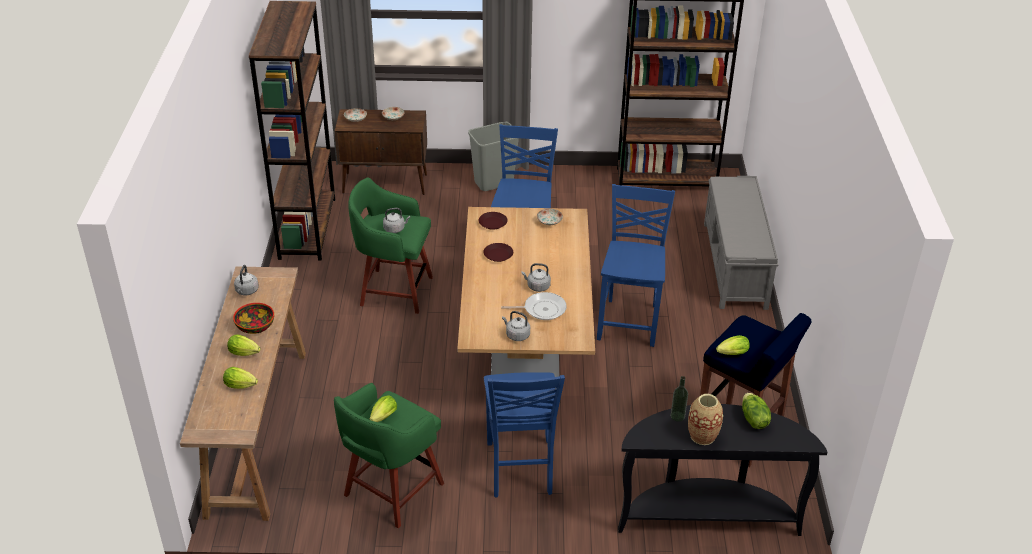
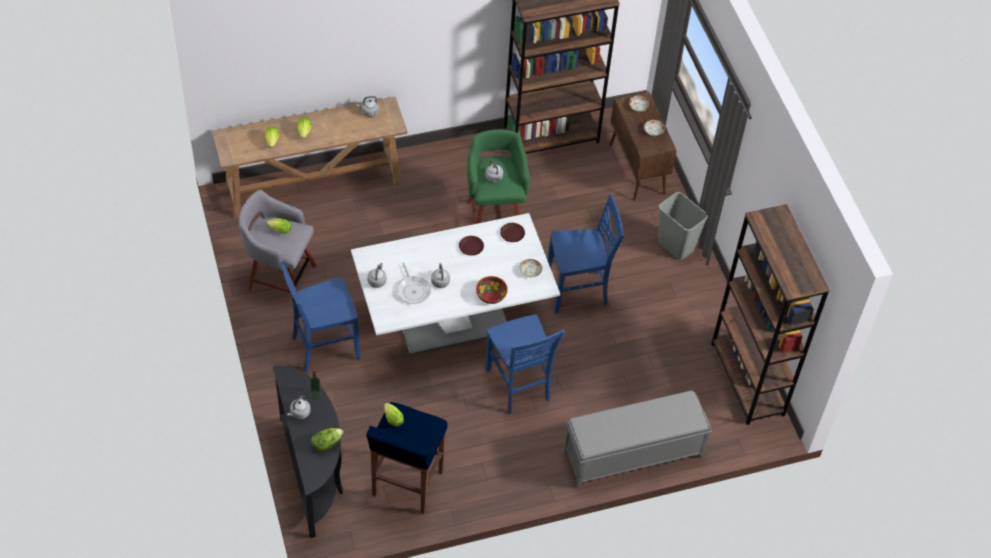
camera: 70 degrees right, 15 degrees up
bowl [233,303,274,334] -> bowl moved to [476,276,508,304]
green stool [334,383,444,528] -> grey stool [239,190,316,293]
brown dining table [457,207,595,389] -> white dining table [351,213,560,355]
blue chair [597,184,675,347] -> blue chair turned 75 degrees clockwise [486,314,565,414]
vase [688,394,723,445] -> grey kettle [287,395,311,419]

